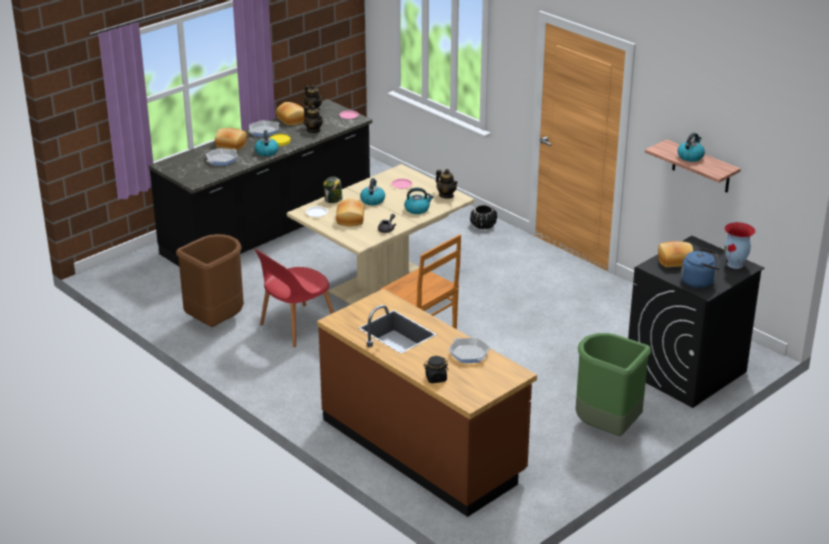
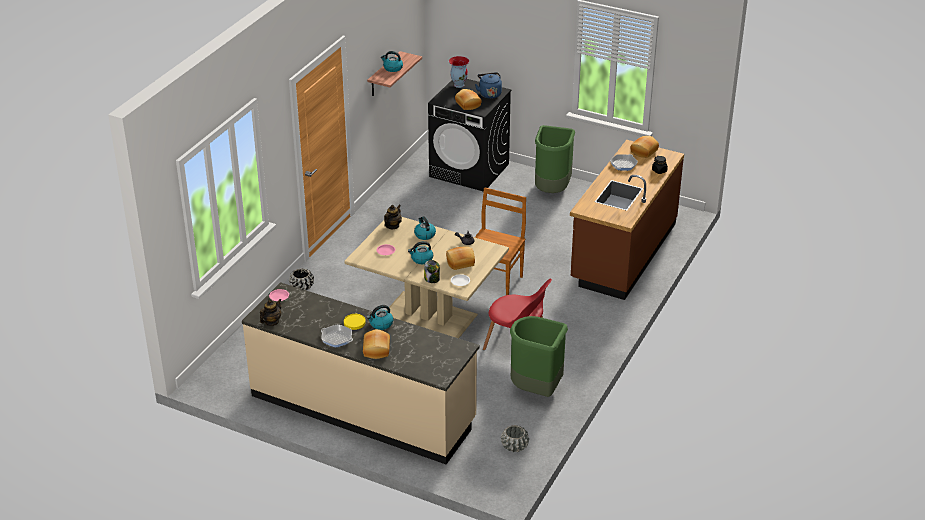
camera: 110 degrees left, 5 degrees up
black counter [149,99,372,266] -> beige counter [242,282,480,464]
brown trash can [176,234,244,327] -> green trash can [510,316,568,397]
frying pan [206,148,238,166] -> none
bread [276,102,305,125] -> bread moved to [630,136,659,158]
teapot [304,105,323,133] -> none
none -> grey planter [501,425,529,452]

